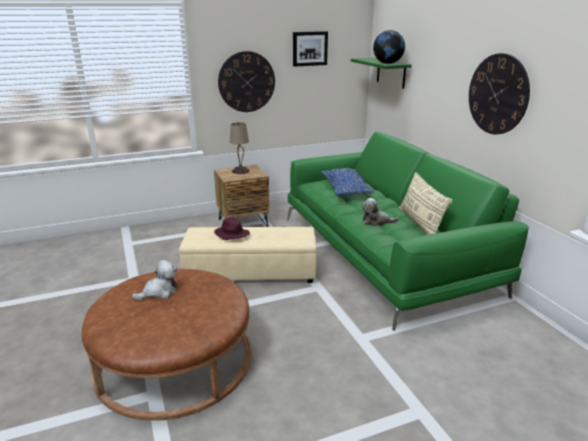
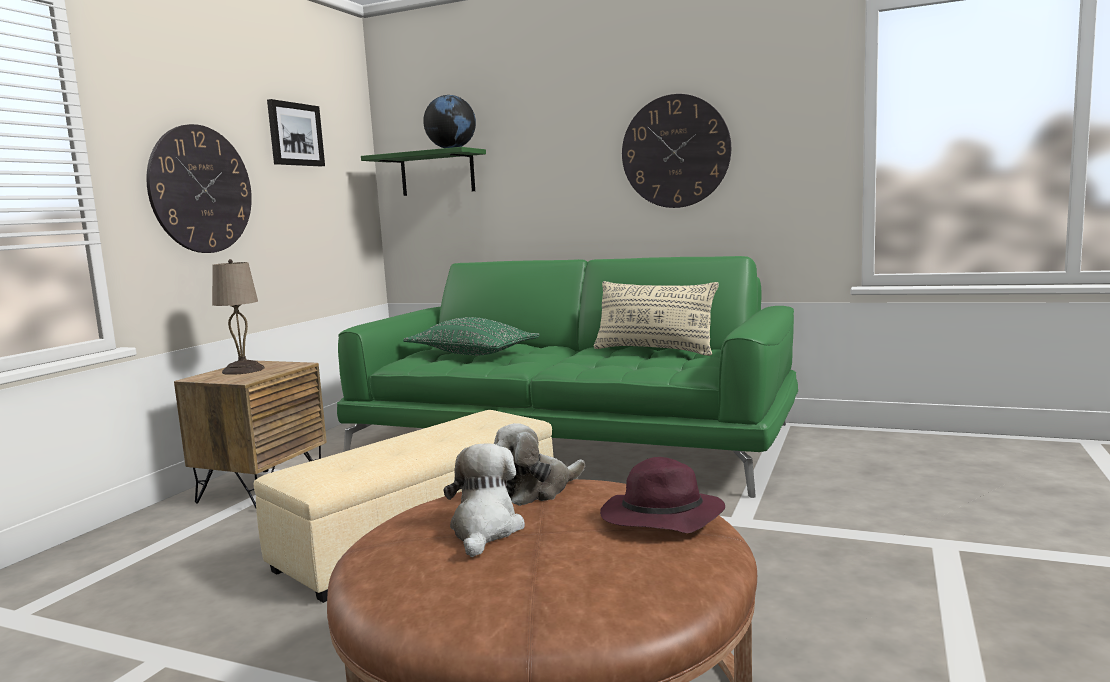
camera: 45 degrees left, 15 degrees down
purple hat [214,217,250,240] -> purple hat moved to [600,457,725,533]
blue pillow [321,168,374,196] -> green pillow [403,317,540,355]
plush toy [361,198,399,226] -> plush toy moved to [494,423,585,506]

